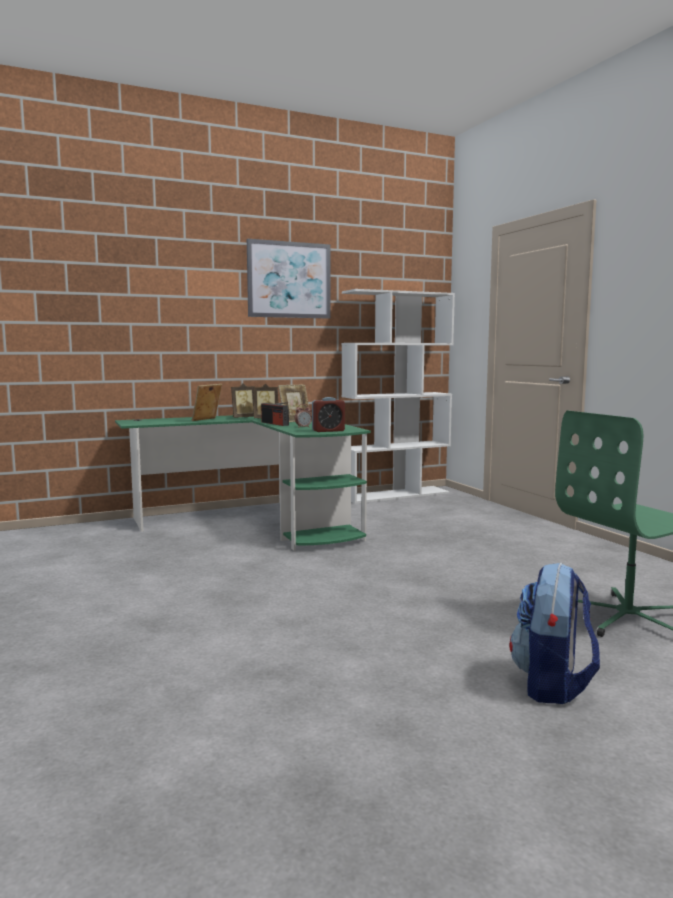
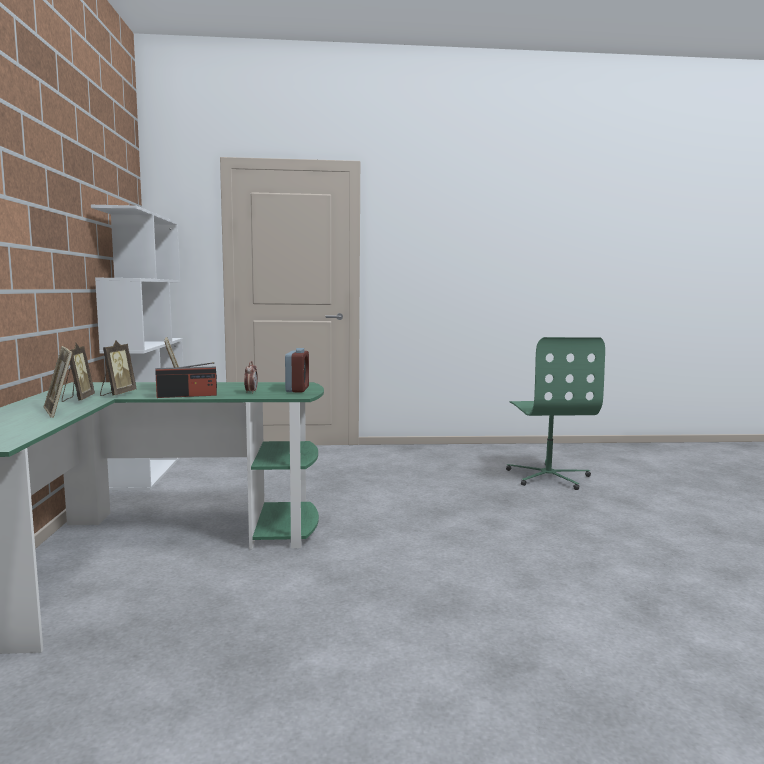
camera: 70 degrees left, 0 degrees up
picture [247,239,330,319] -> none
backpack [509,563,600,704] -> none

